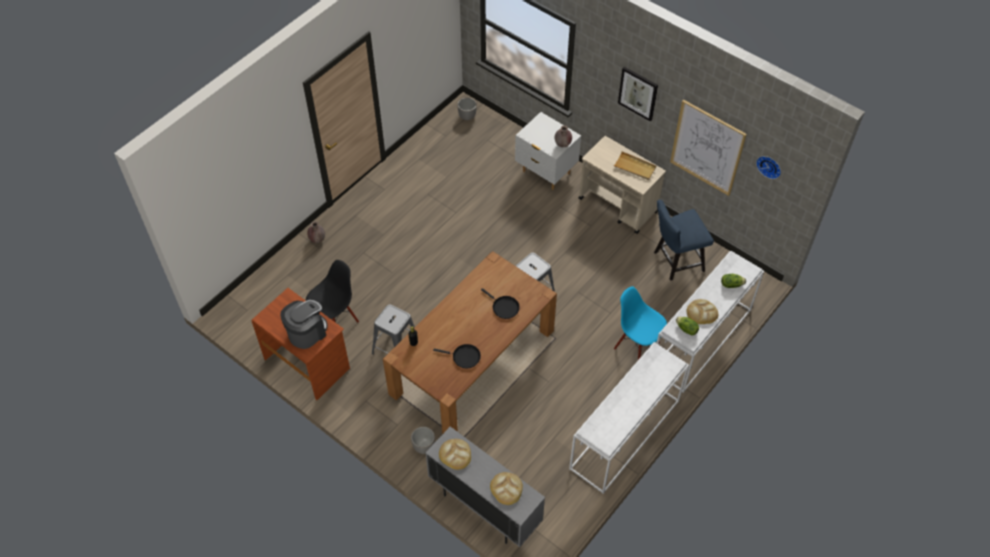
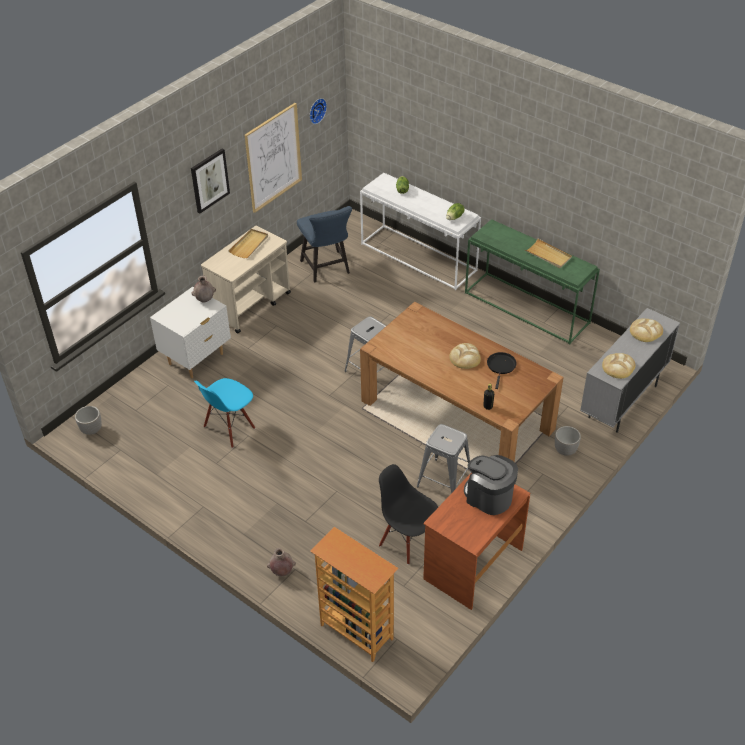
camera: 90 degrees left, 10 degrees down
black frying pan [481,288,520,319] -> none
white console table [569,342,689,494] -> green console table [465,219,600,345]
blue chair [614,286,667,360] -> blue chair moved to [194,378,255,448]
bread [687,299,718,324] -> bread moved to [450,343,481,369]
none -> bookcase [310,527,398,662]
none -> beige tray [525,239,572,268]

